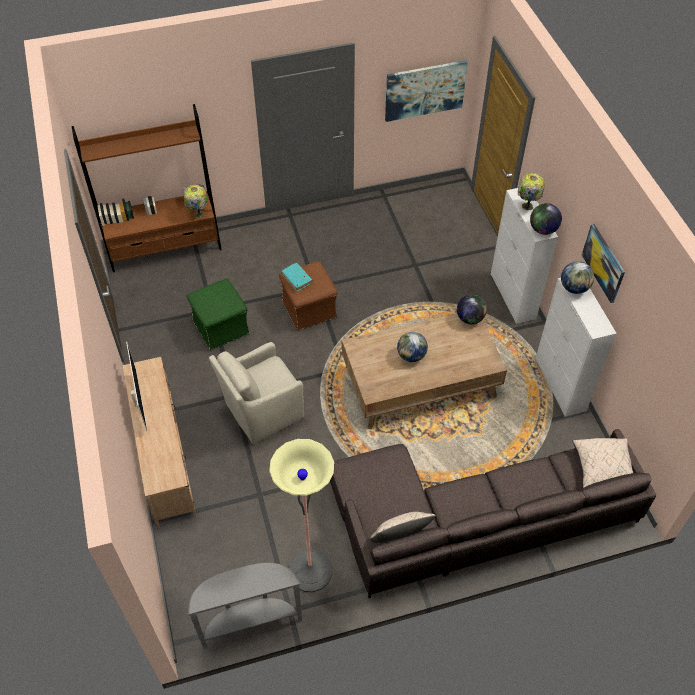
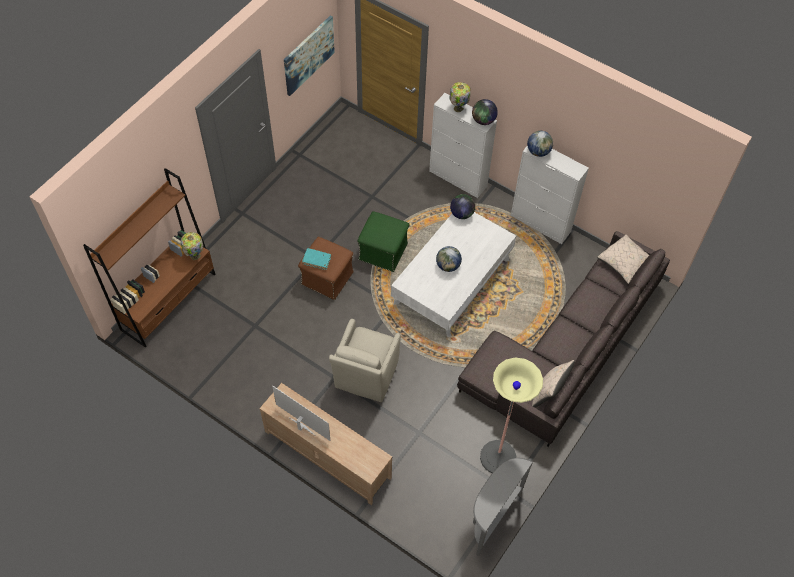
camera: 40 degrees left, 5 degrees up
green ottoman [187,279,250,350] -> green ottoman moved to [357,211,409,272]
brown coffee table [342,314,507,429] -> white coffee table [391,212,516,337]
picture [582,224,625,303] -> none

